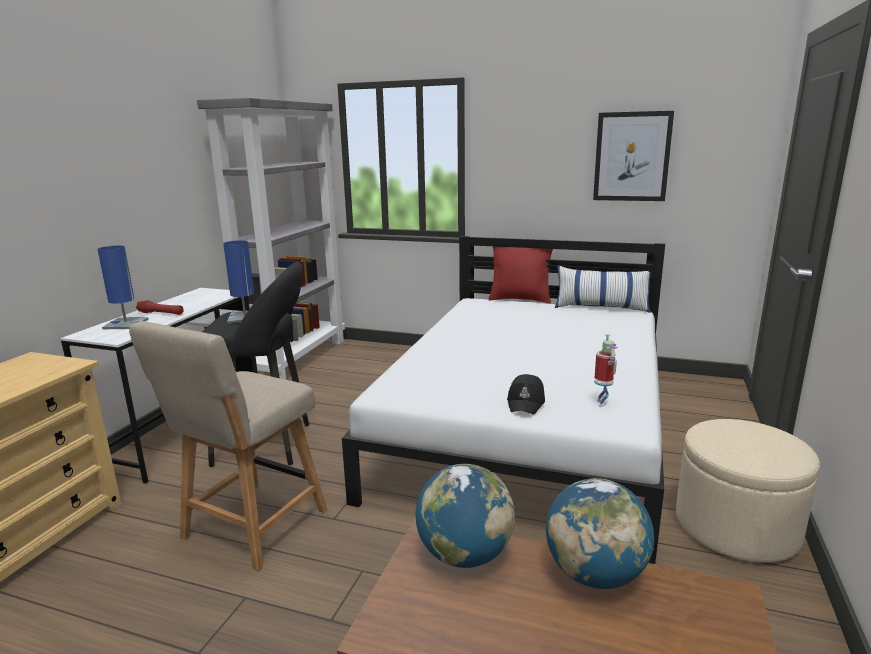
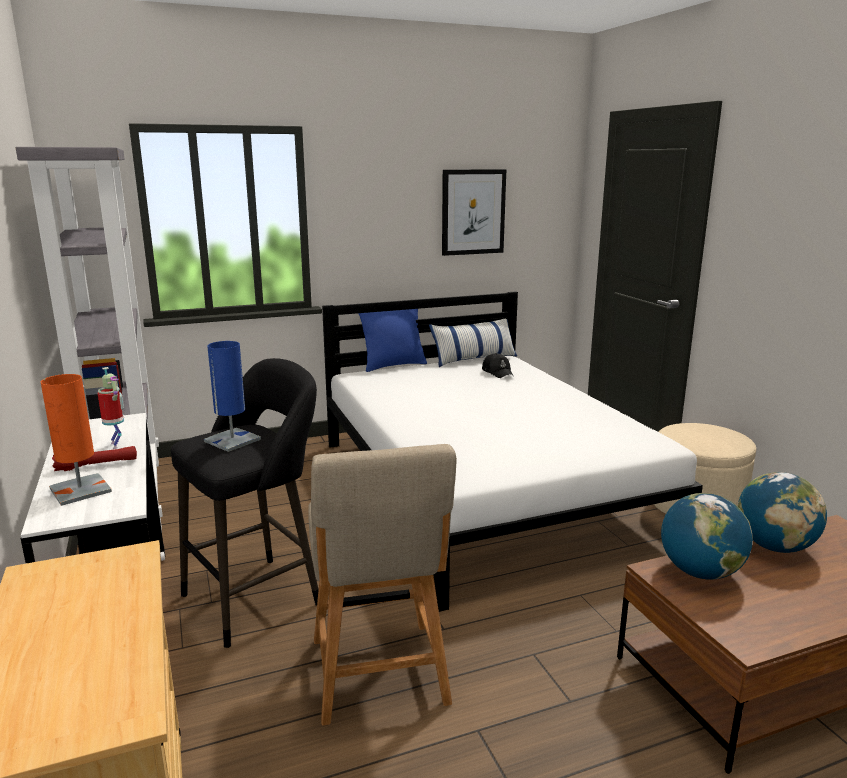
camera: 40 degrees left, 0 degrees up
blue table lamp [98,245,149,329] -> orange table lamp [41,374,112,506]
red pillow [488,246,553,303] -> blue pillow [358,309,427,372]
black cap [507,374,545,415] -> black cap moved to [482,353,513,378]
toy robot [594,333,618,407] -> toy robot moved to [97,367,124,449]

